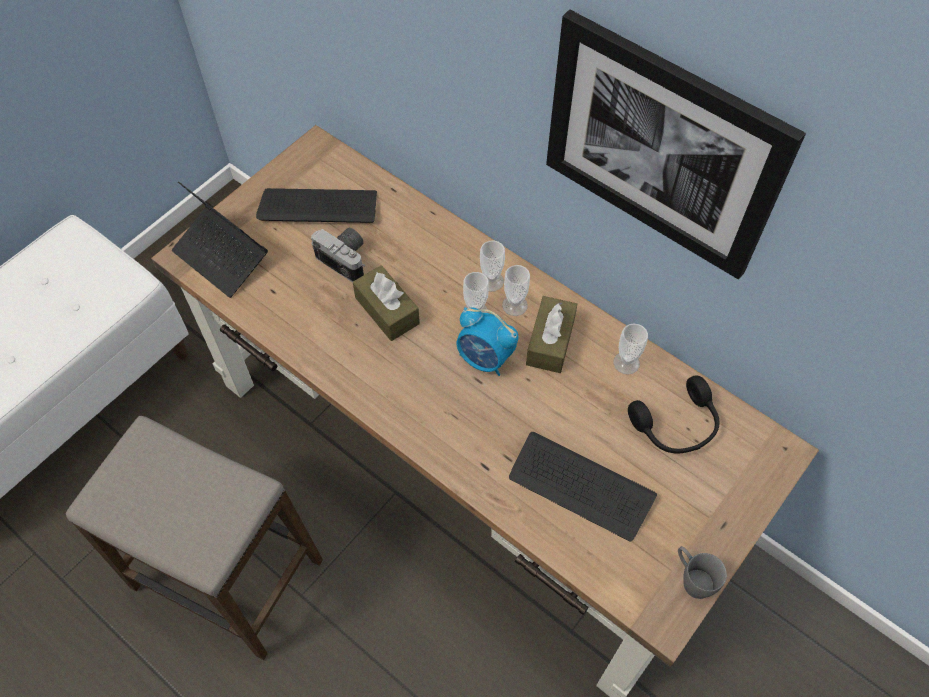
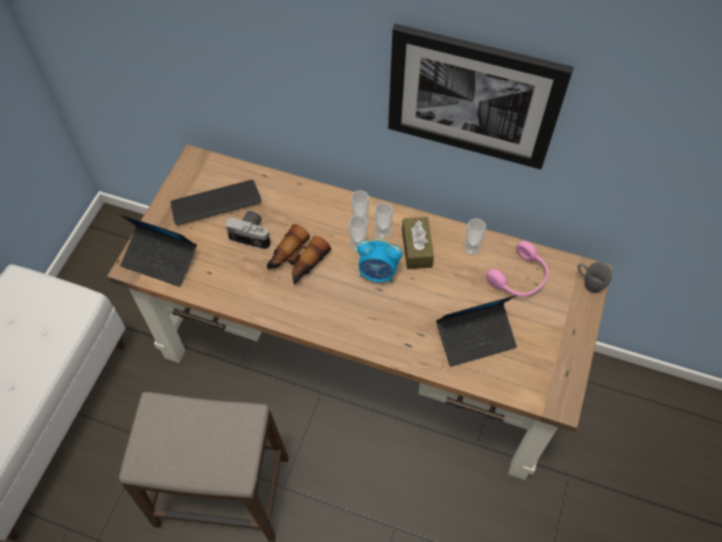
camera: 20 degrees left, 0 degrees up
brown tissue box [353,265,420,341] -> binoculars [267,224,331,284]
keyboard [509,432,657,541] -> laptop [436,295,517,367]
black headphones [628,375,720,453] -> pink headphones [486,241,549,297]
grey mug [678,546,727,599] -> grey mug moved to [578,262,613,293]

